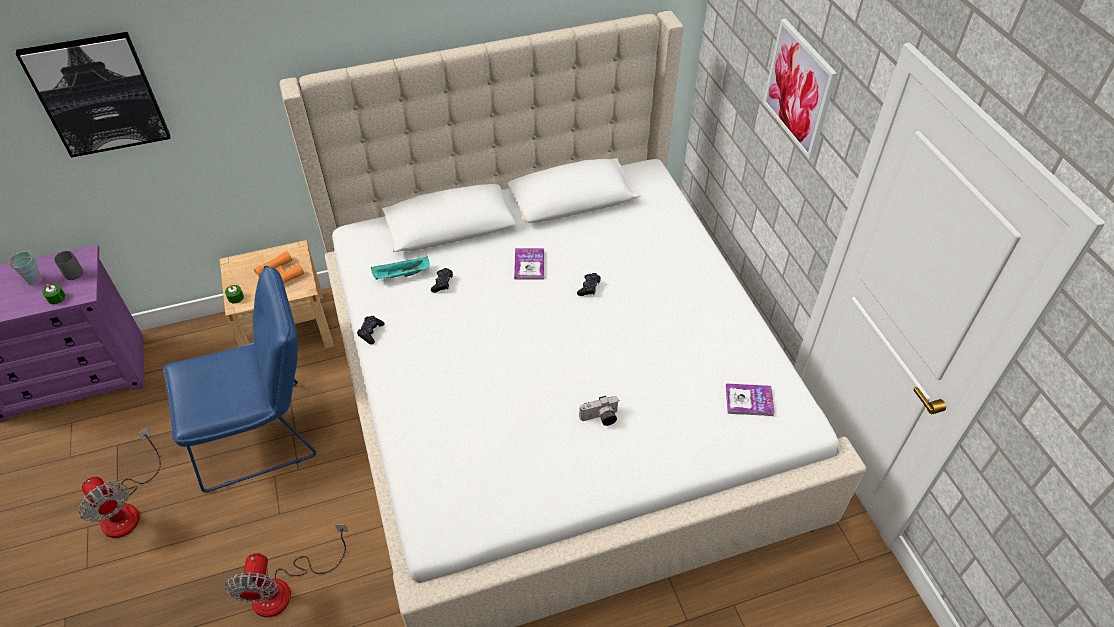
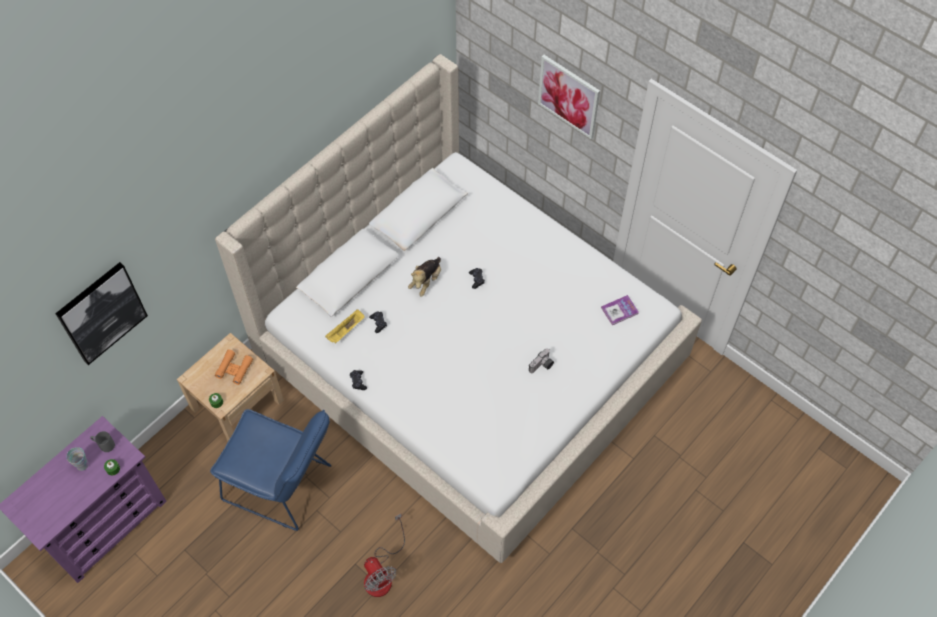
camera: 30 degrees left, 10 degrees up
fan [79,427,161,538] -> none
blue chair [163,266,316,492] -> blue chair turned 75 degrees clockwise [210,409,331,531]
turquoise tray [371,256,430,280] -> yellow tray [325,309,365,344]
book [514,248,544,280] -> plush toy [408,257,441,297]

